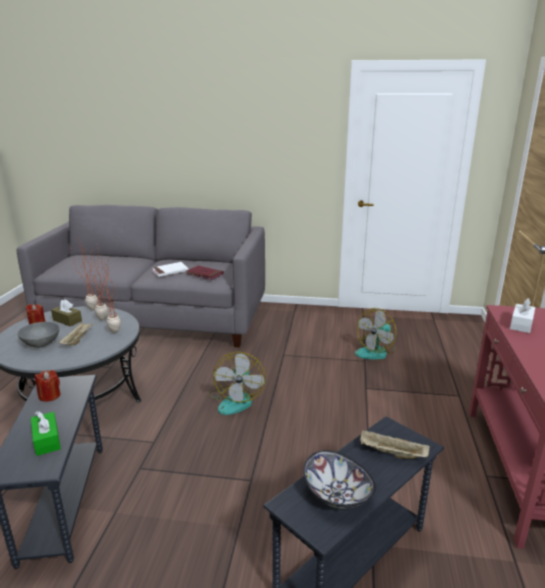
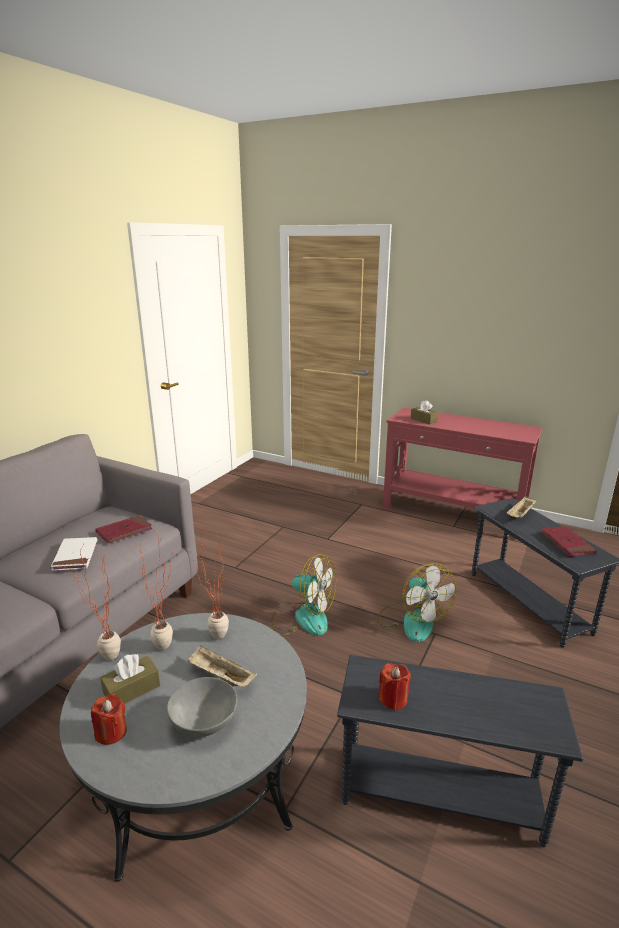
camera: 70 degrees left, 0 degrees up
green tissue box [31,411,61,456] -> none
bowl [303,450,376,509] -> red book [540,526,597,557]
fan [355,308,396,359] -> fan moved to [377,563,456,642]
white tissue box [510,298,535,333] -> brown tissue box [411,400,438,425]

